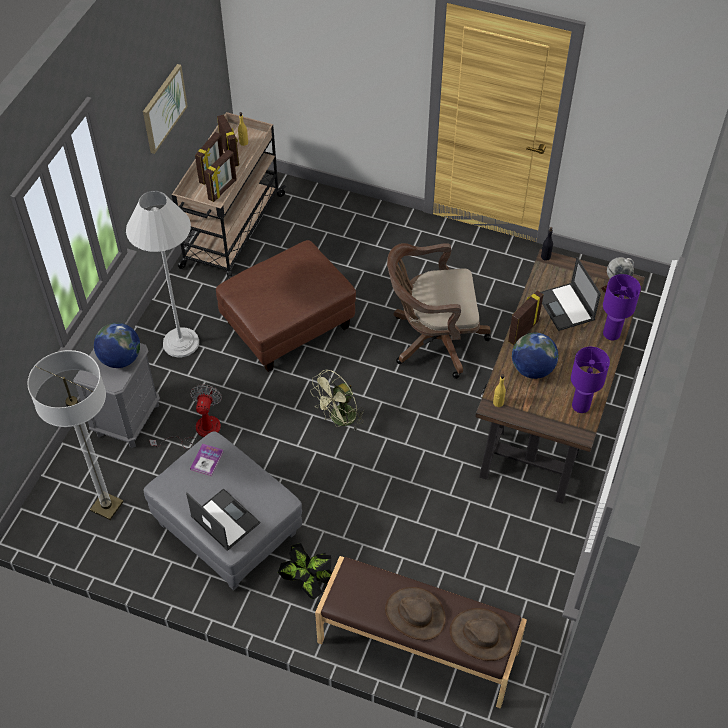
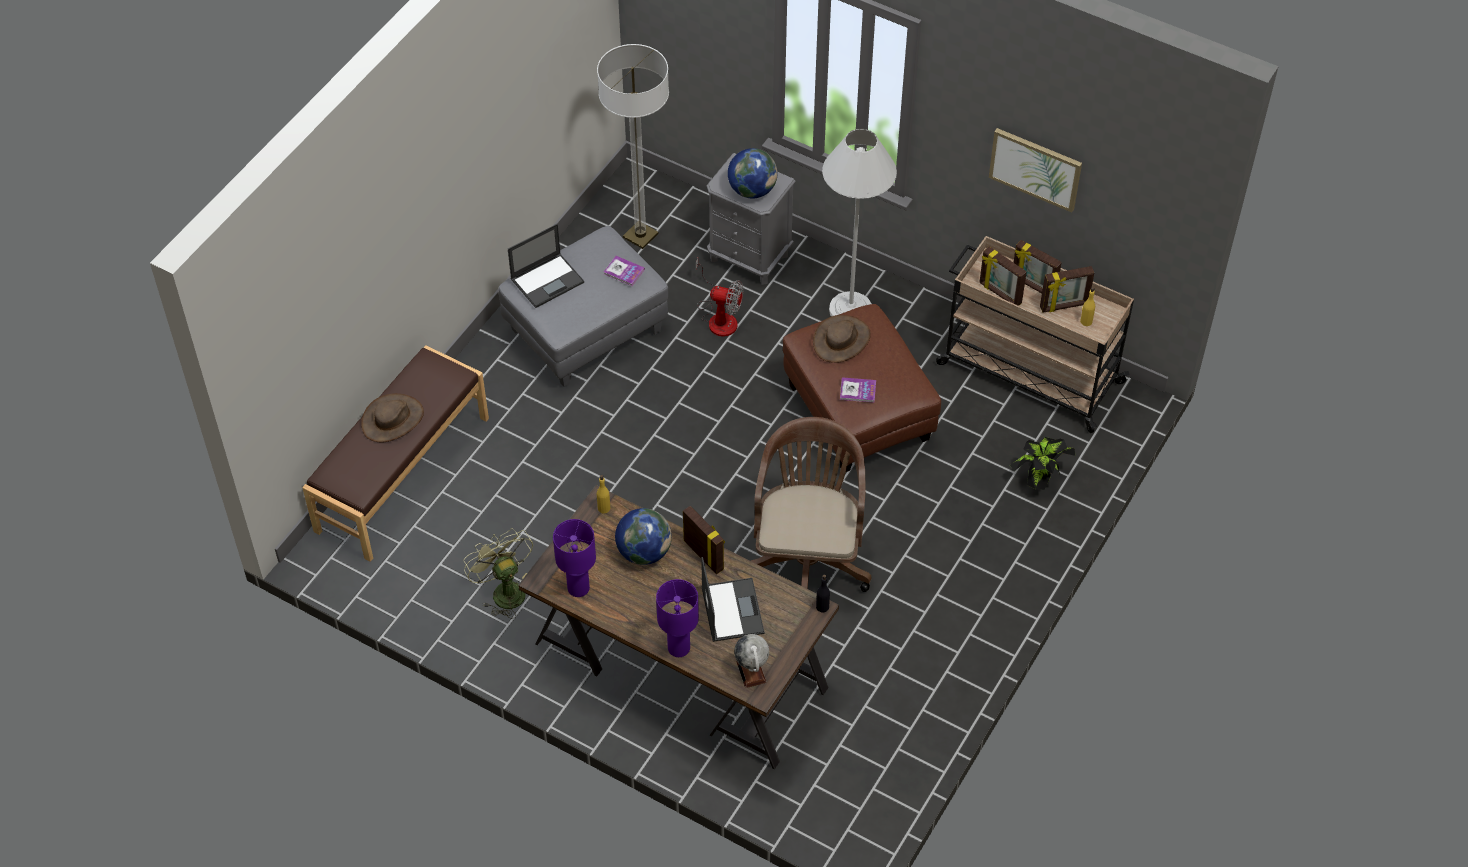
camera: 100 degrees right, 0 degrees up
potted plant [278,543,332,599] -> potted plant moved to [1010,437,1076,490]
green fan [310,369,364,431] -> green fan moved to [463,528,533,619]
brown hat [450,608,513,661] -> brown hat moved to [813,315,871,363]
laptop [541,257,601,331] -> laptop turned 90 degrees clockwise [701,557,765,642]
none -> book [840,377,876,402]

